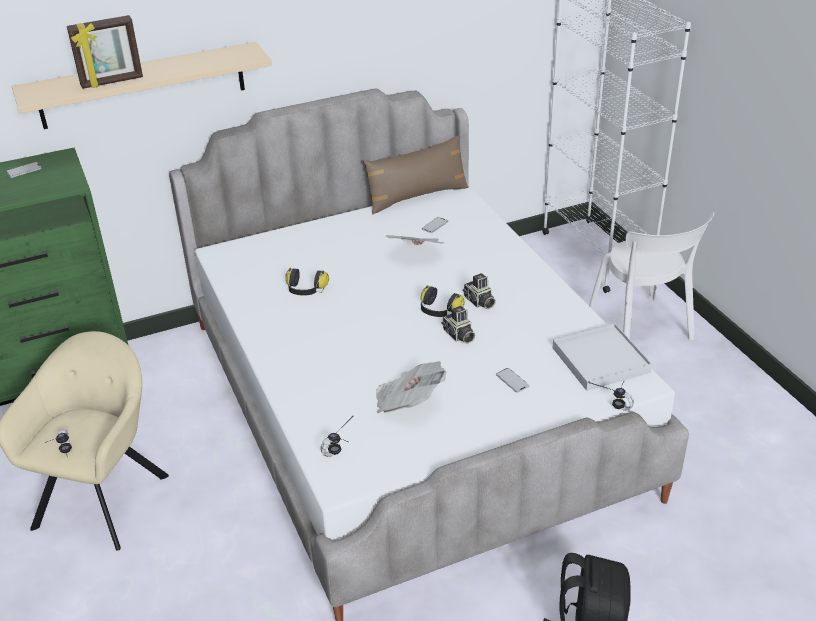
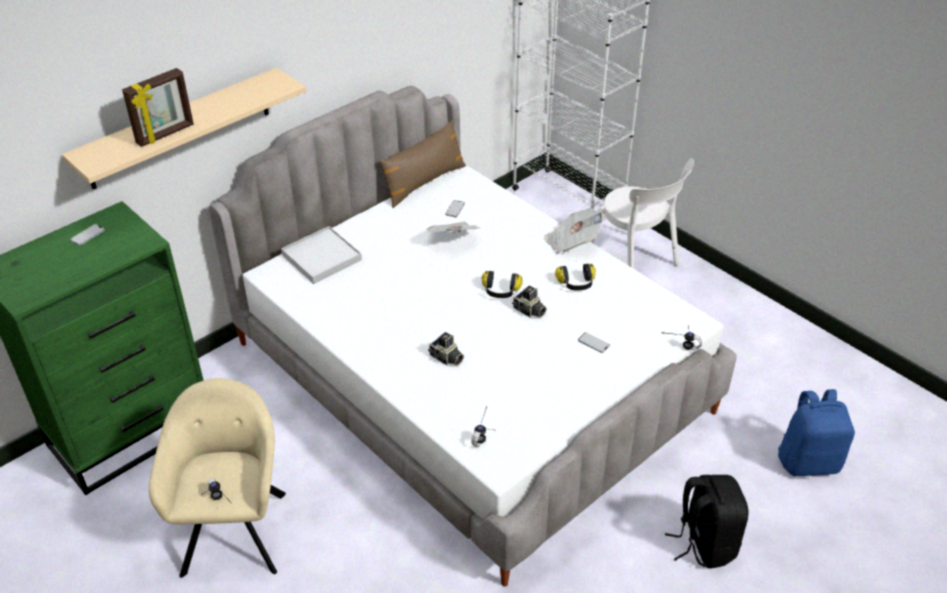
camera: 20 degrees left, 5 degrees up
headphones [285,268,329,296] -> headphones moved to [555,264,596,291]
newspaper [376,361,446,413] -> newspaper moved to [544,208,605,254]
camera [462,273,496,309] -> camera moved to [428,332,464,366]
white tray [552,323,652,391] -> white tray moved to [281,226,362,284]
none -> blue backpack [778,389,855,476]

